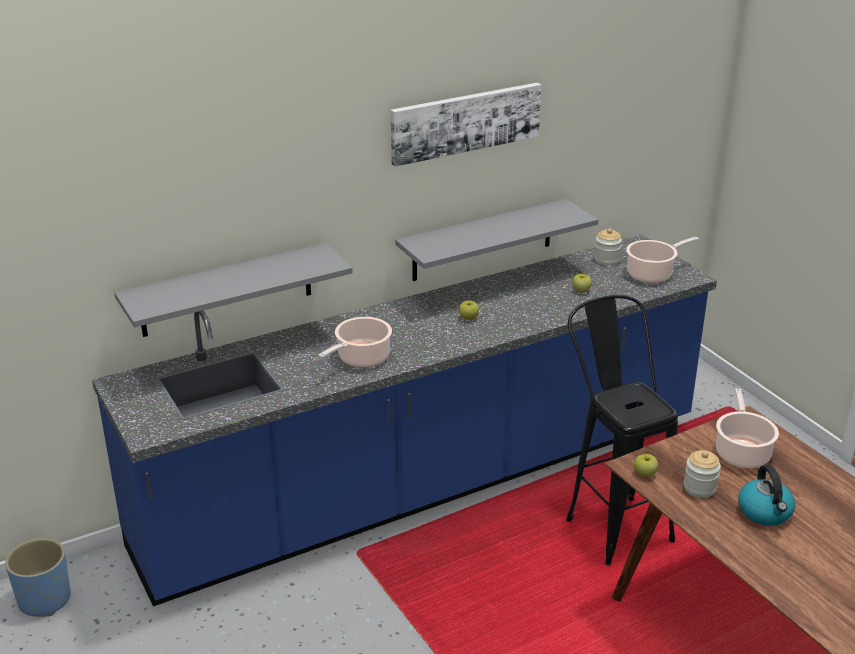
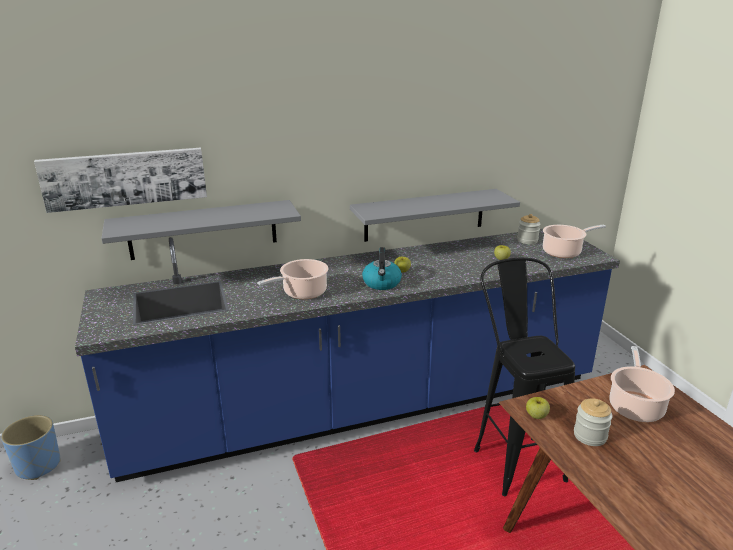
camera: 10 degrees right, 5 degrees down
picture [391,82,541,167] -> picture moved to [34,148,207,213]
kettle [738,465,795,526] -> kettle moved to [362,247,402,290]

